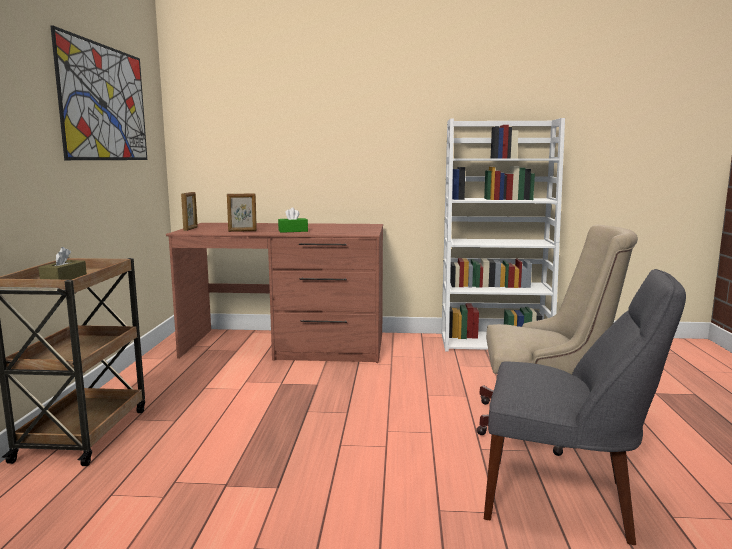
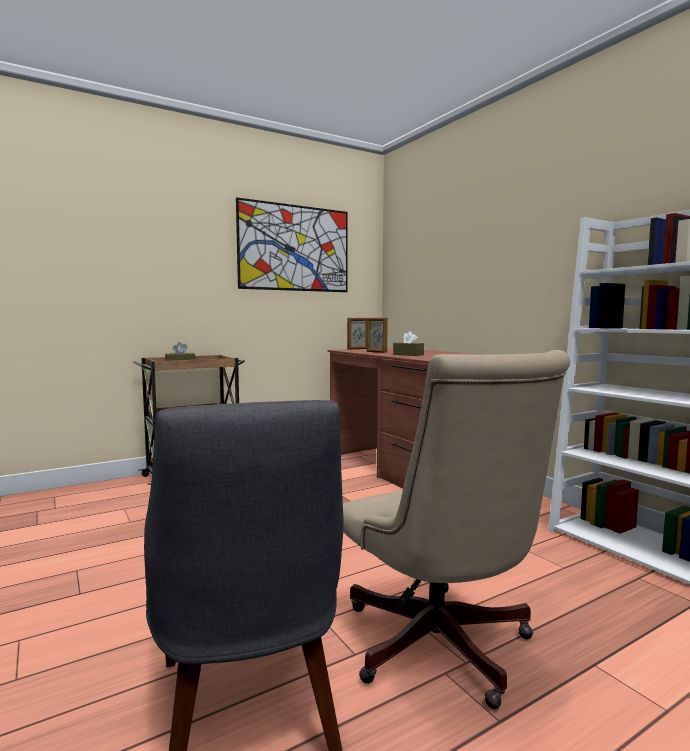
camera: 55 degrees right, 5 degrees down
green tissue box [278,207,308,233] -> brown tissue box [393,331,424,356]

